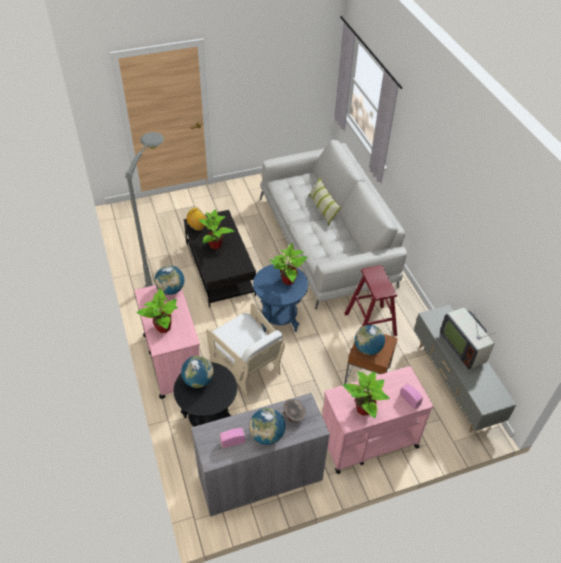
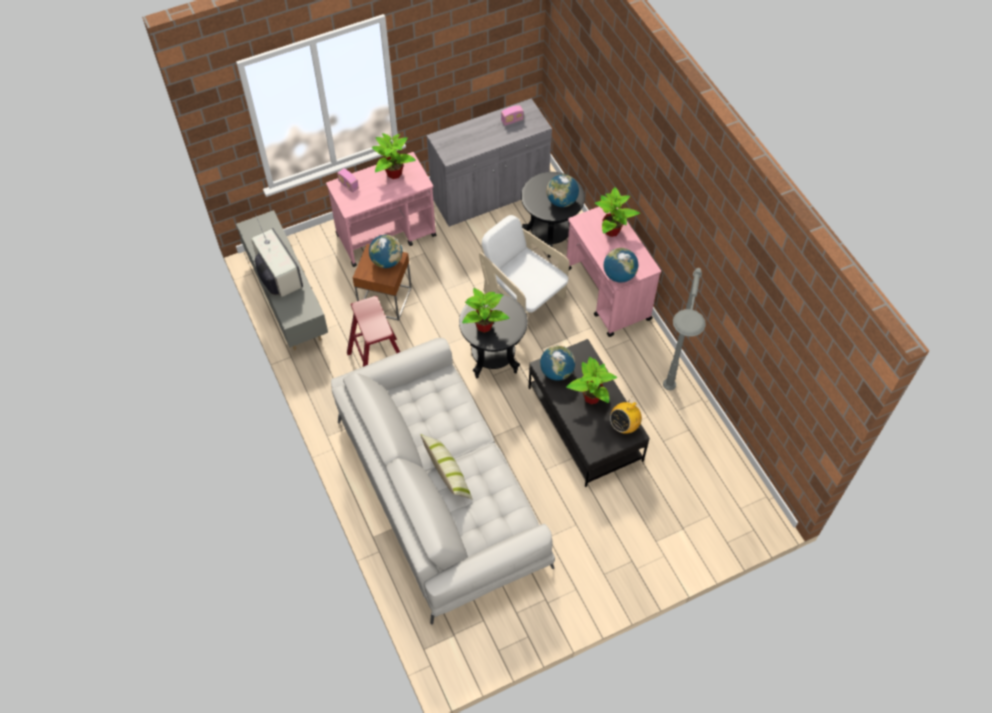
camera: 175 degrees right, 10 degrees up
globe [249,408,285,445] -> globe moved to [540,345,575,381]
blue side table [253,264,308,332] -> black side table [459,293,528,378]
grey bowl [283,399,306,422] -> none

